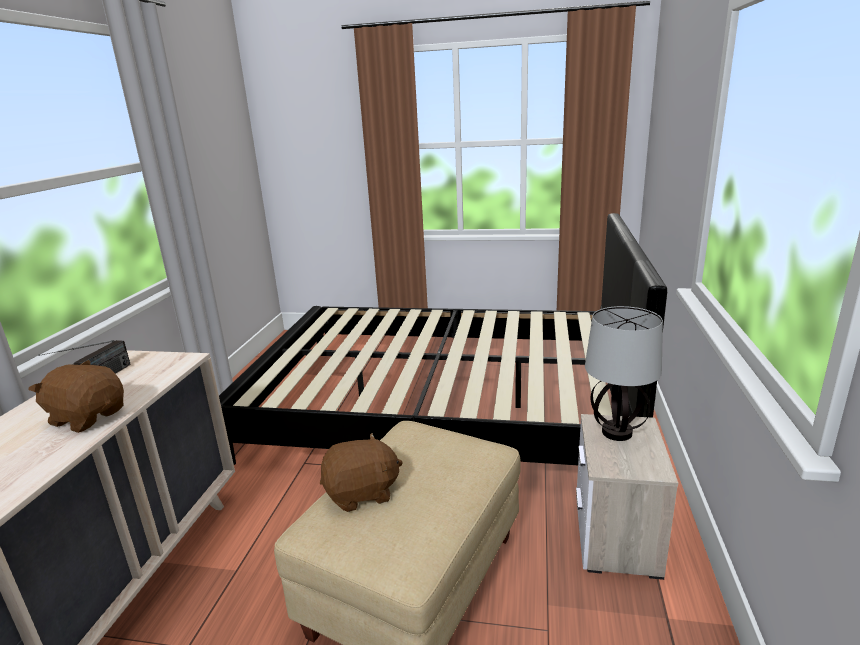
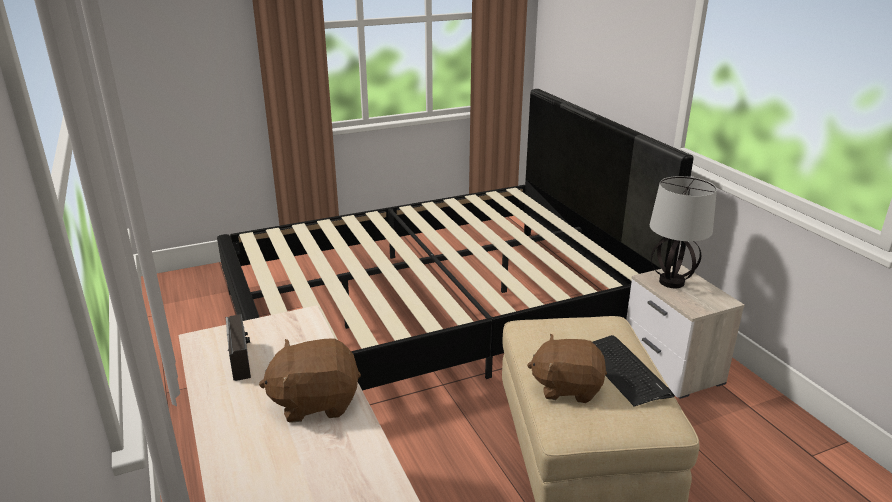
camera: 35 degrees left, 5 degrees up
brown plush toy [320,433,403,512] -> brown plush toy turned 120 degrees counterclockwise [527,334,607,403]
none -> keyboard [593,335,675,407]

